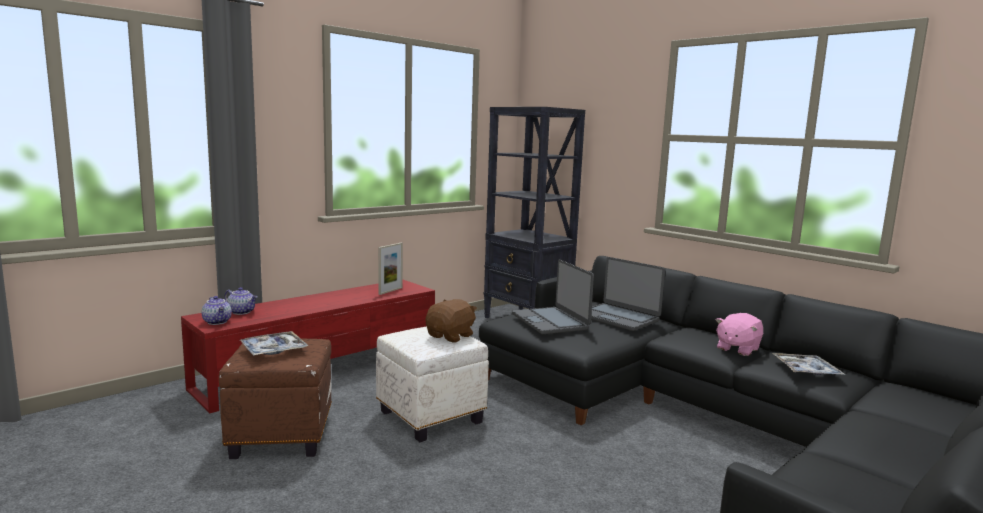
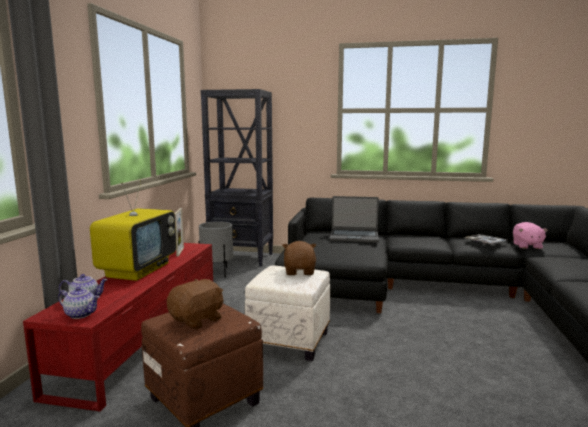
camera: 35 degrees left, 0 degrees up
tray [240,331,308,356] -> brown plush toy [167,279,224,329]
laptop [512,259,594,334] -> none
pink plush toy [716,313,763,356] -> pink plush toy moved to [513,222,548,249]
none -> television [90,180,176,281]
none -> grey planter [199,221,233,277]

